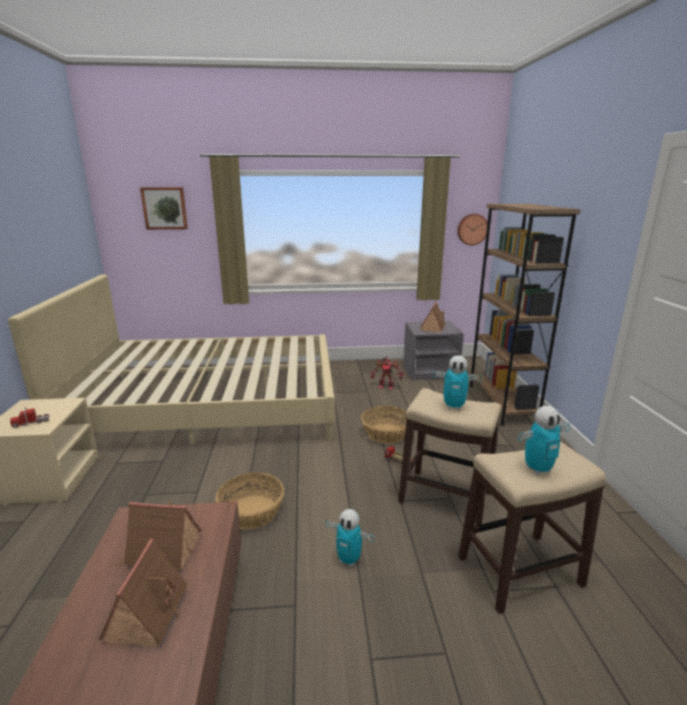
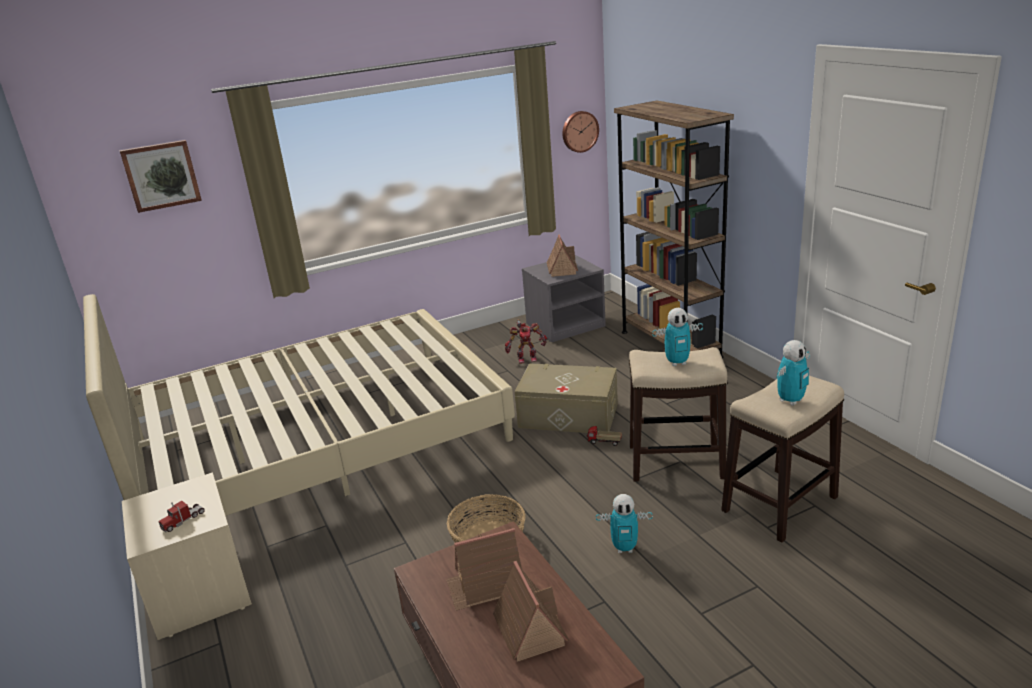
camera: 20 degrees left, 5 degrees up
basket [361,406,407,444] -> beige storage box [515,363,618,433]

